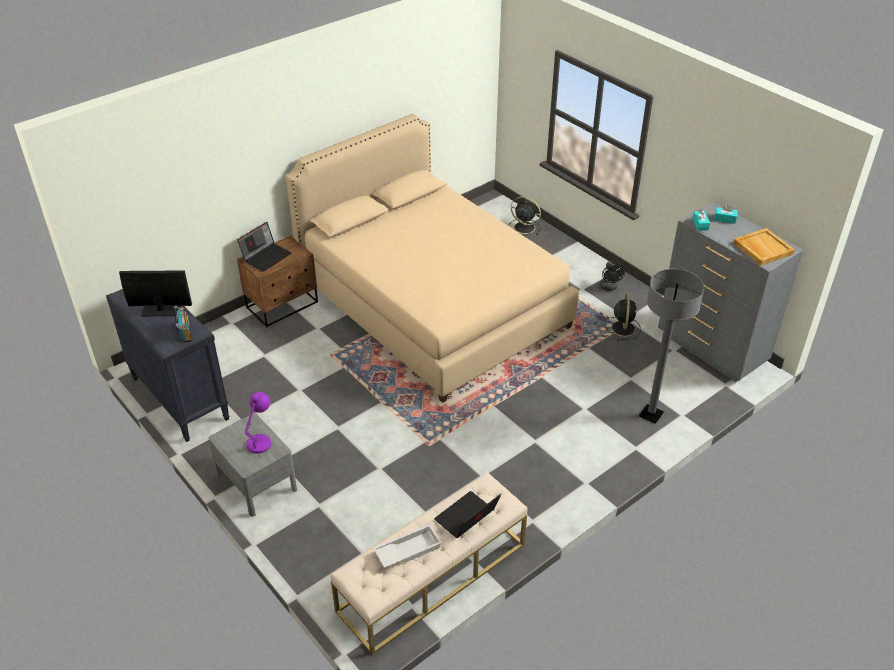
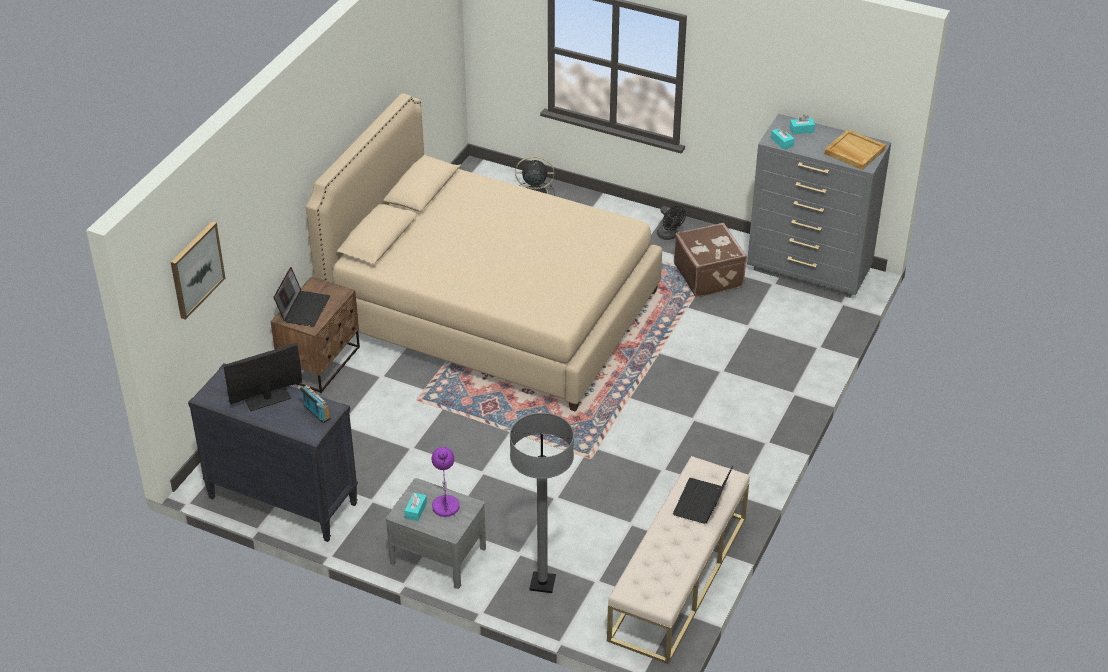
camera: 25 degrees left, 0 degrees up
white tray [373,524,442,568] -> none
black fan [606,293,641,340] -> brown suitcase [674,223,747,297]
grey floor lamp [639,269,704,424] -> grey floor lamp moved to [510,413,574,593]
none -> picture [171,222,226,320]
none -> turquoise tissue box [405,493,427,521]

